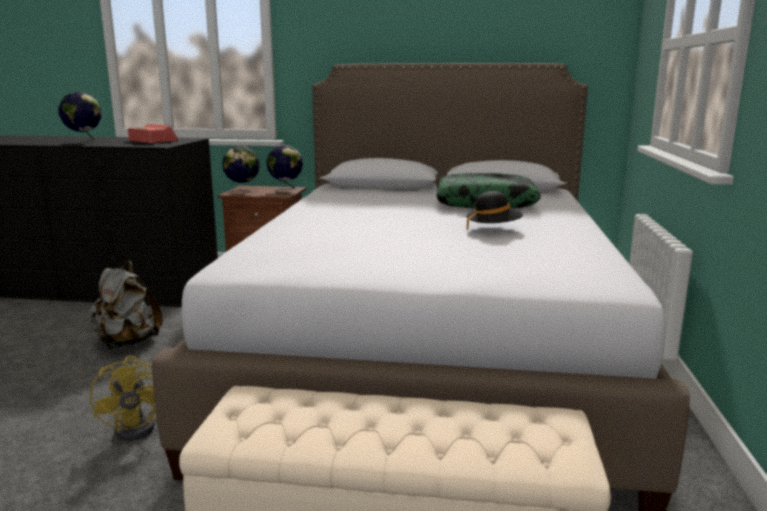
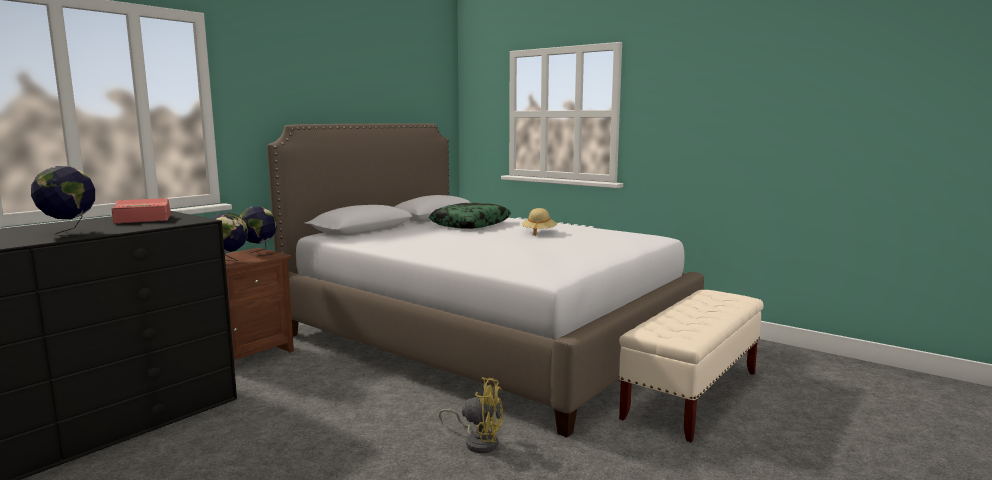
camera: 60 degrees left, 5 degrees down
grey backpack [88,261,163,349] -> none
black hat [466,191,523,231] -> beige hat [522,208,557,236]

